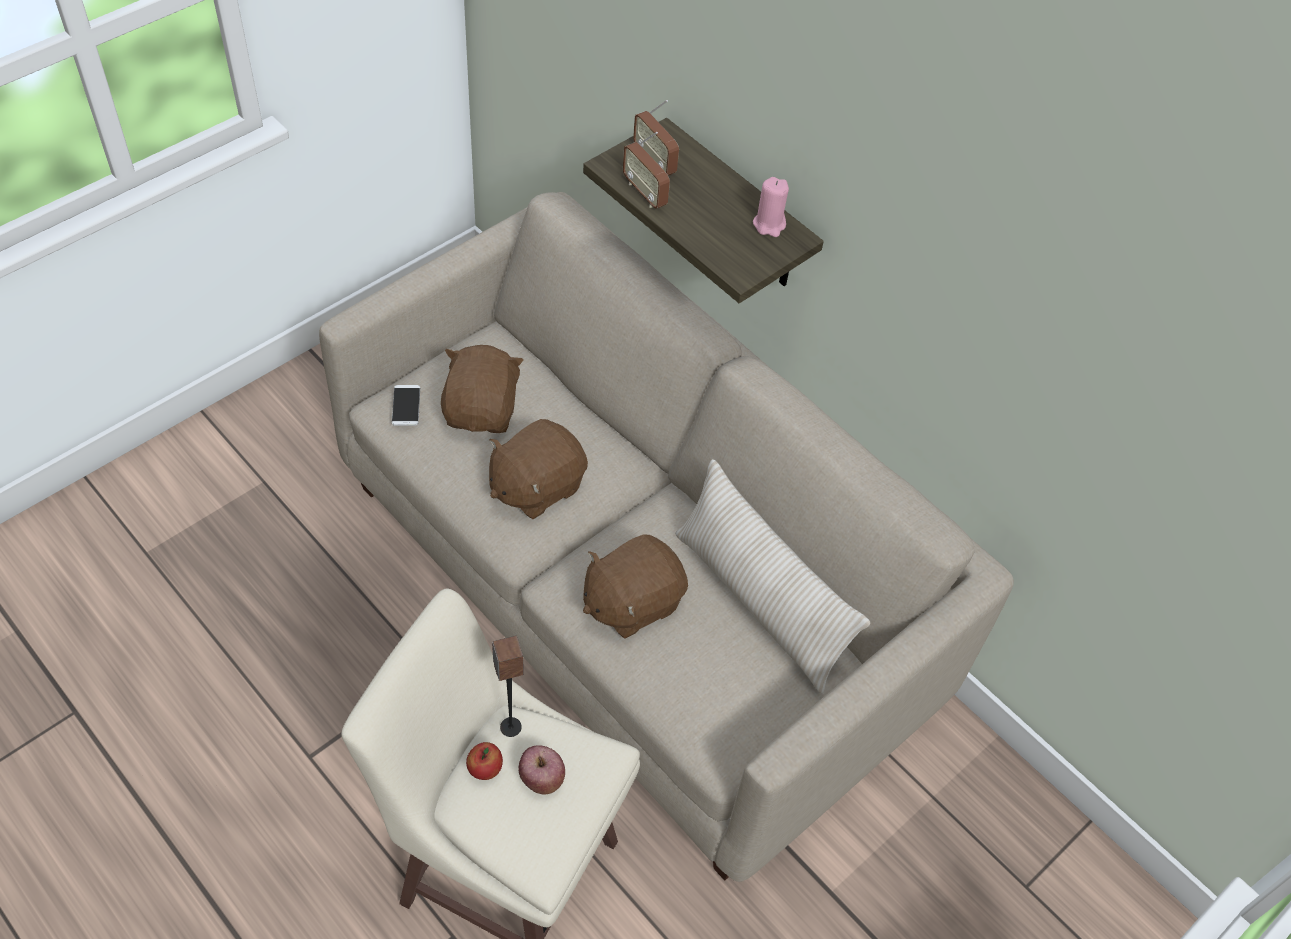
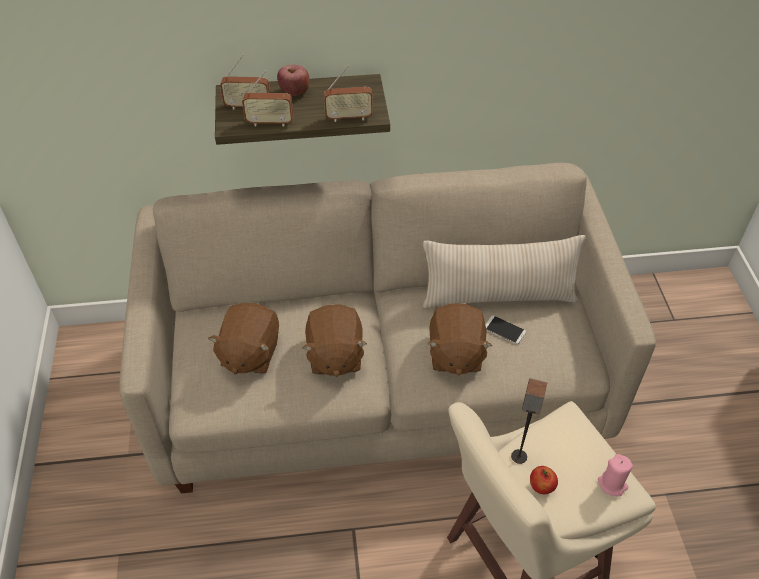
camera: 50 degrees left, 5 degrees down
phone [392,385,420,426] -> phone moved to [485,315,526,344]
brown plush toy [441,345,524,433] -> brown plush toy turned 120 degrees counterclockwise [208,303,279,374]
apple [518,745,565,794] -> apple moved to [277,64,310,96]
pink candle [753,177,789,237] -> pink candle moved to [598,454,633,497]
none -> radio [324,65,373,122]

